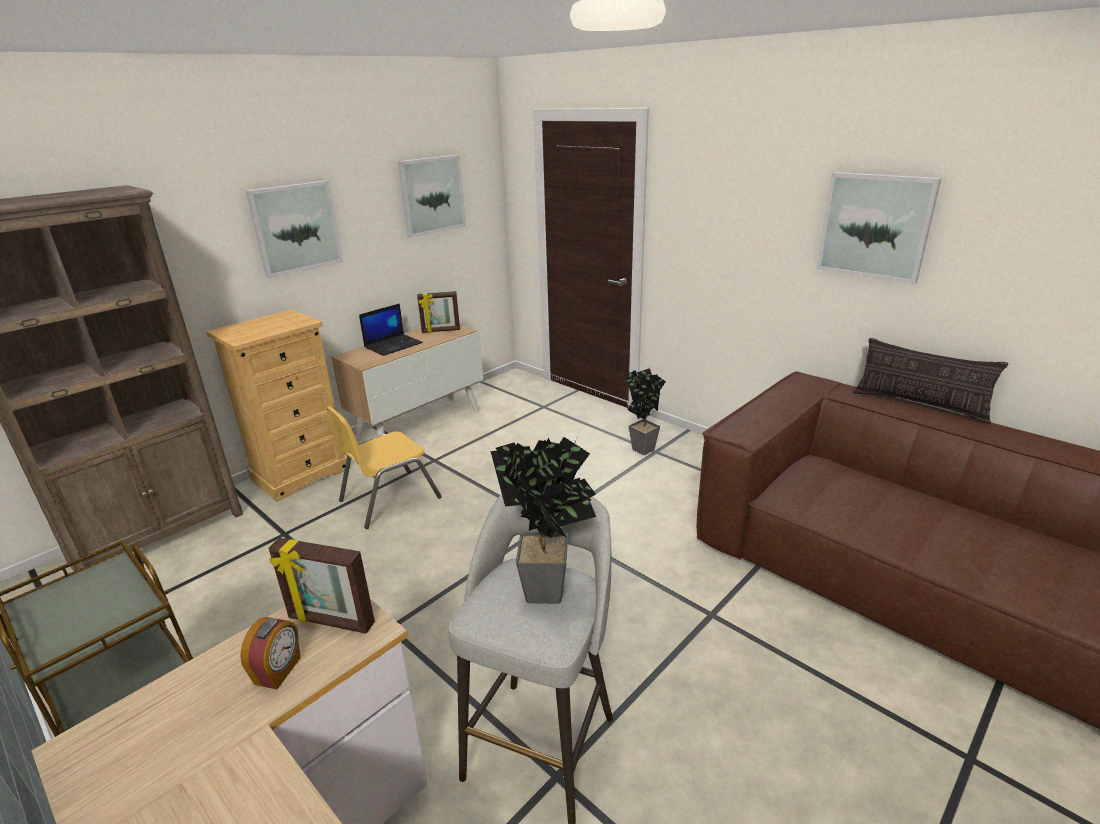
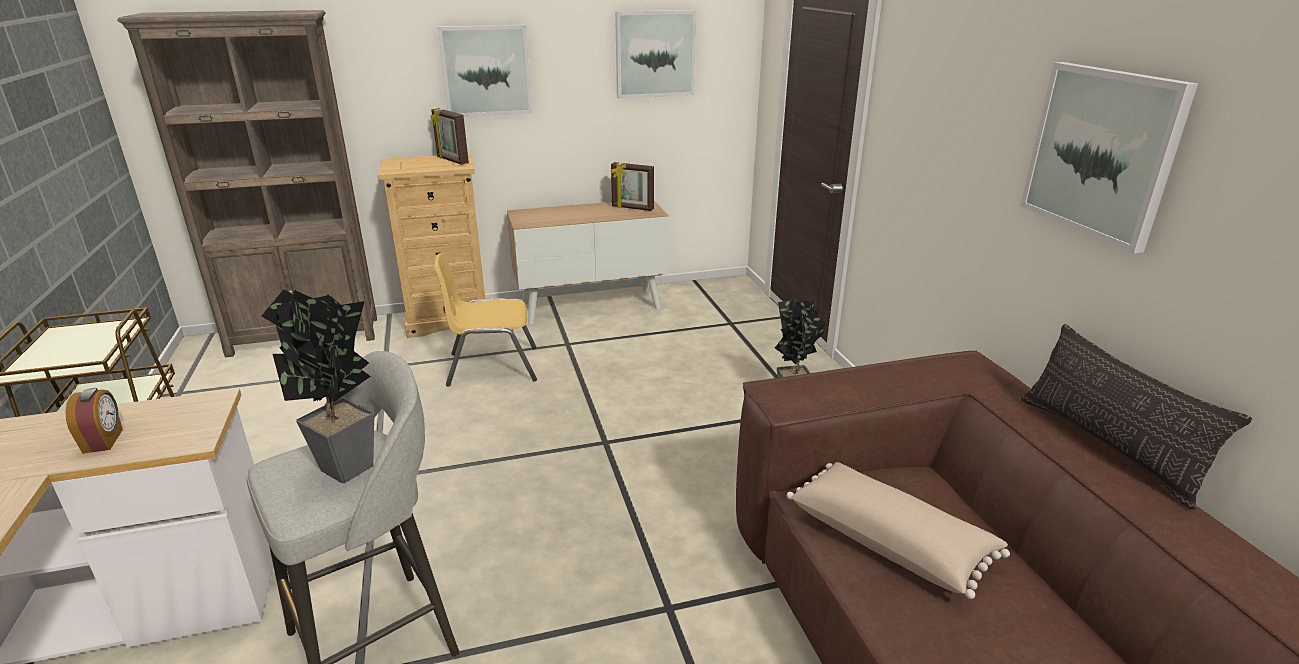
camera: 30 degrees right, 0 degrees up
alarm clock [240,617,301,689] -> alarm clock turned 60 degrees counterclockwise [65,388,123,454]
picture frame [269,538,375,634] -> picture frame moved to [430,108,469,165]
laptop [359,303,423,356] -> none
none -> beige pillow [787,462,1010,599]

